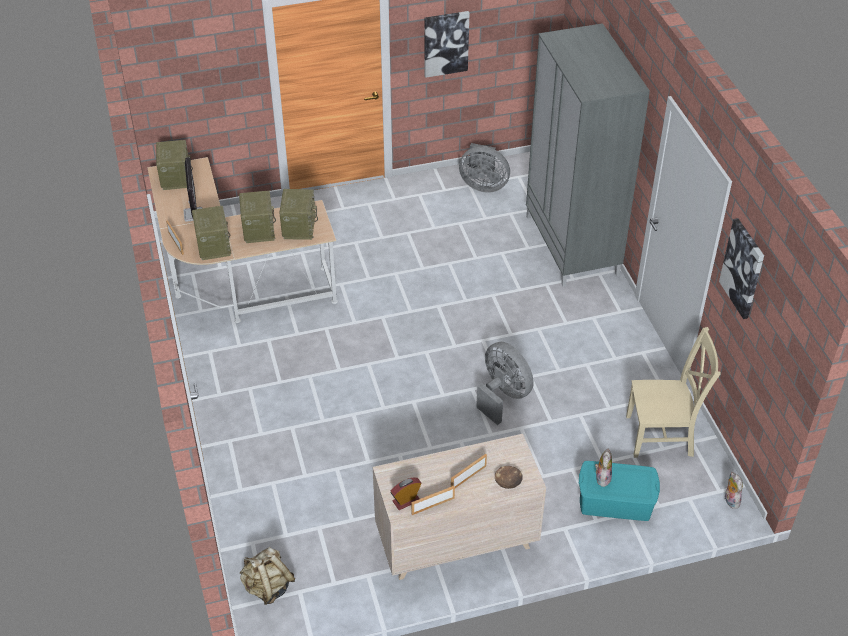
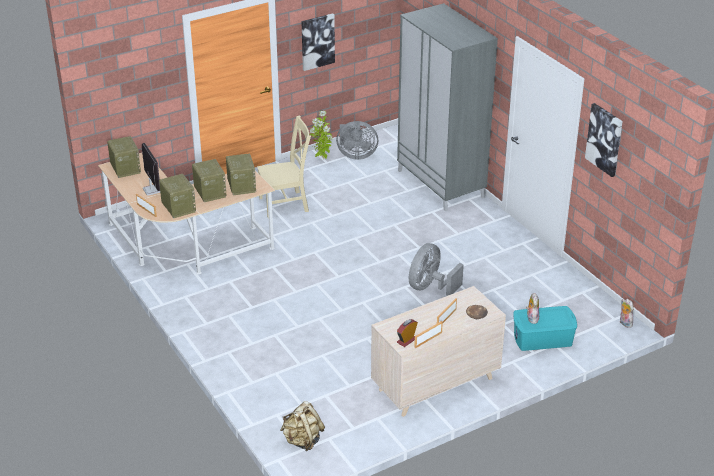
camera: 15 degrees left, 10 degrees down
grey fan [476,342,534,425] -> grey fan turned 90 degrees counterclockwise [409,243,464,296]
beige chair [626,327,721,458] -> beige chair moved to [257,115,311,218]
none -> potted plant [309,111,333,159]

